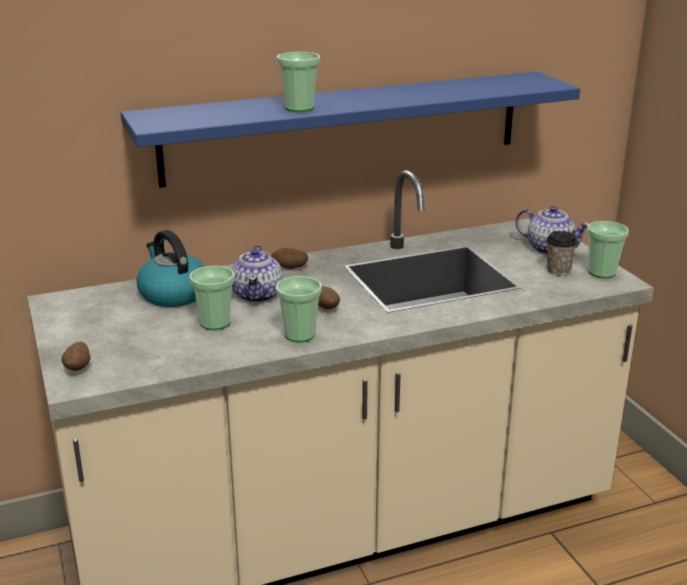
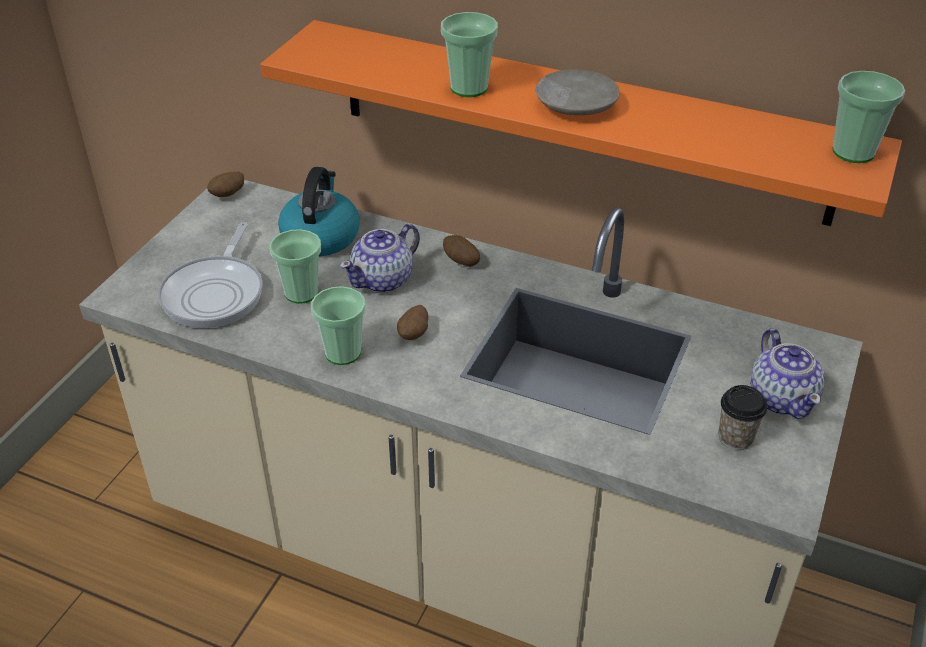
camera: 45 degrees right, 15 degrees up
potato [62,341,91,371] -> potato moved to [207,172,244,197]
blue shelf [121,72,580,188] -> orange shelf [260,20,902,226]
cup [587,221,629,278] -> cup moved to [832,71,905,163]
none -> frying pan [158,222,262,328]
none -> beige plate [535,69,620,115]

